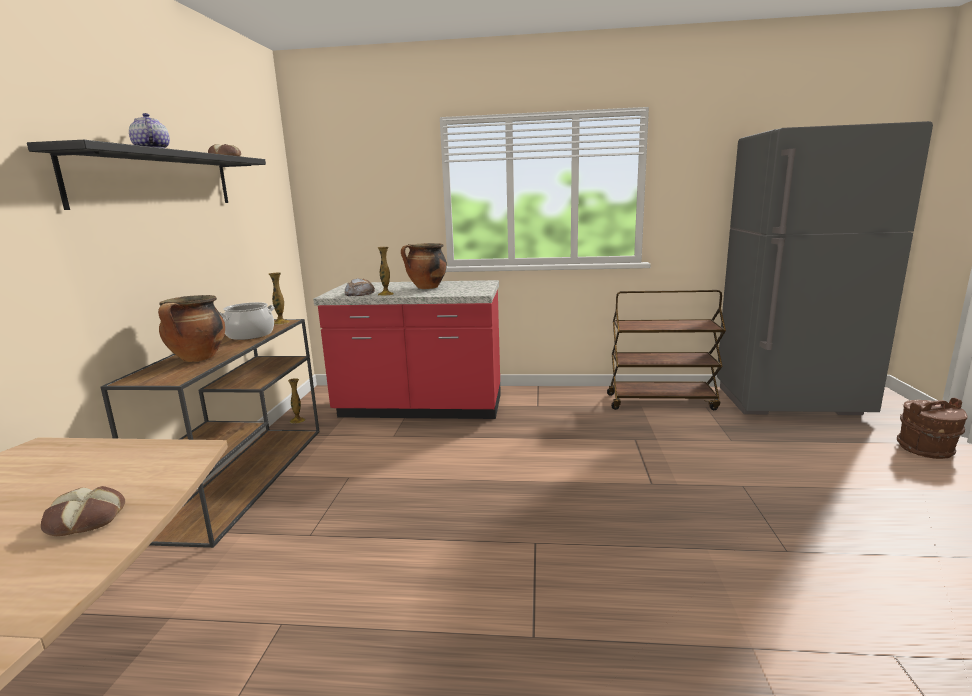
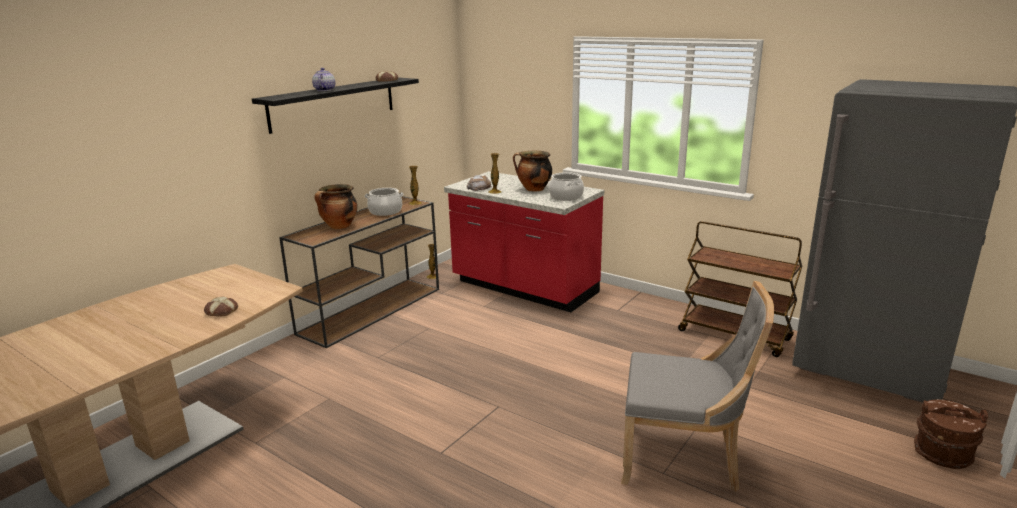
camera: 30 degrees right, 5 degrees up
none -> cooking pot [549,172,584,201]
none -> grey chair [621,281,774,491]

